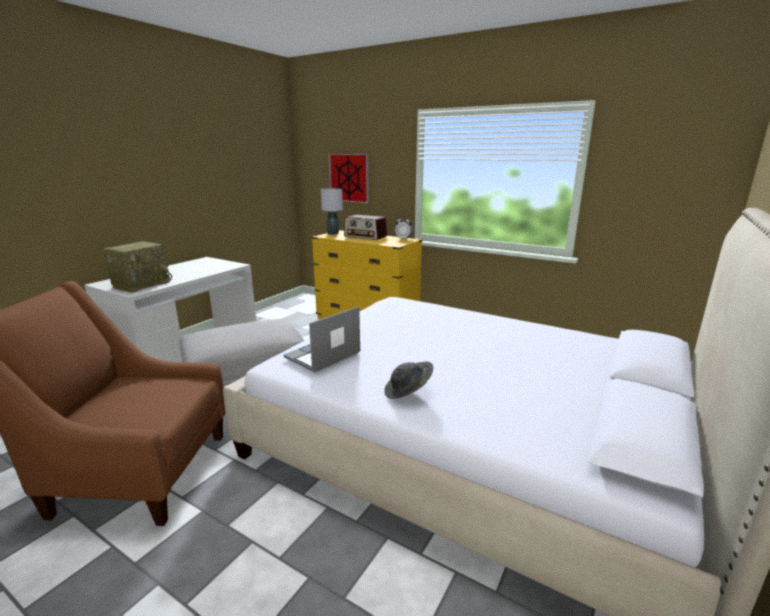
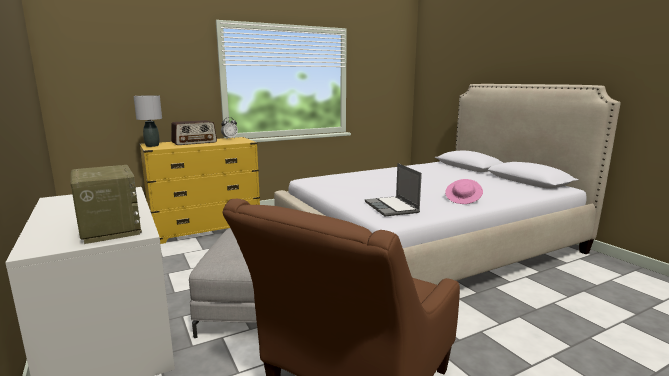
camera: 60 degrees left, 5 degrees down
picture [329,154,369,203] -> none
grey hat [384,362,433,399] -> pink hat [445,179,483,204]

